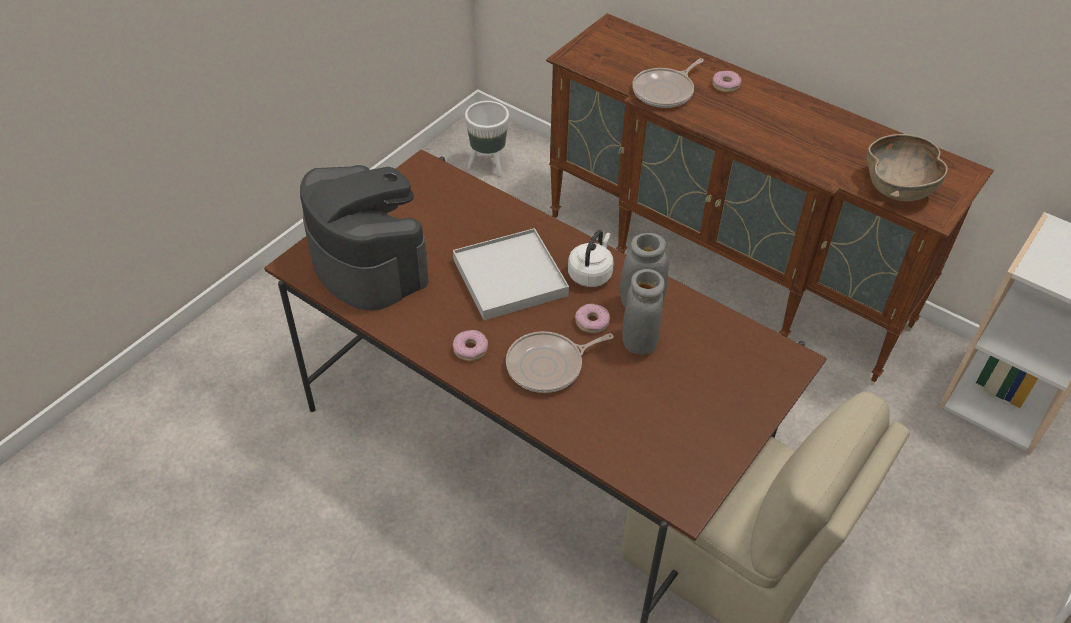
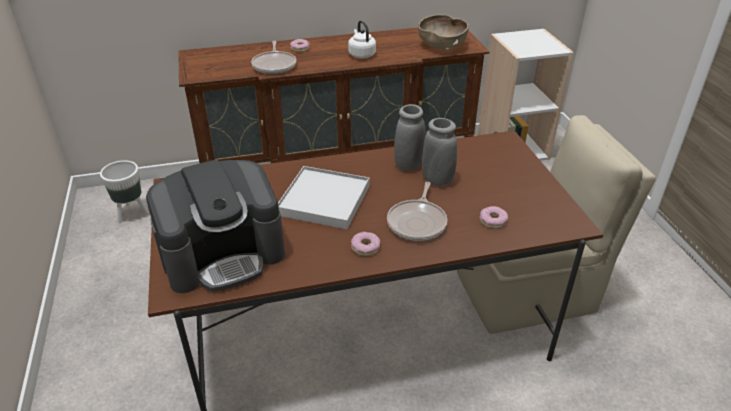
camera: 50 degrees left, 10 degrees down
coffee machine [300,165,429,311] -> coffee machine turned 150 degrees clockwise [146,160,285,293]
white kettle [568,230,614,287] -> white kettle moved to [348,20,376,59]
donut [575,304,610,333] -> donut moved to [479,206,508,228]

